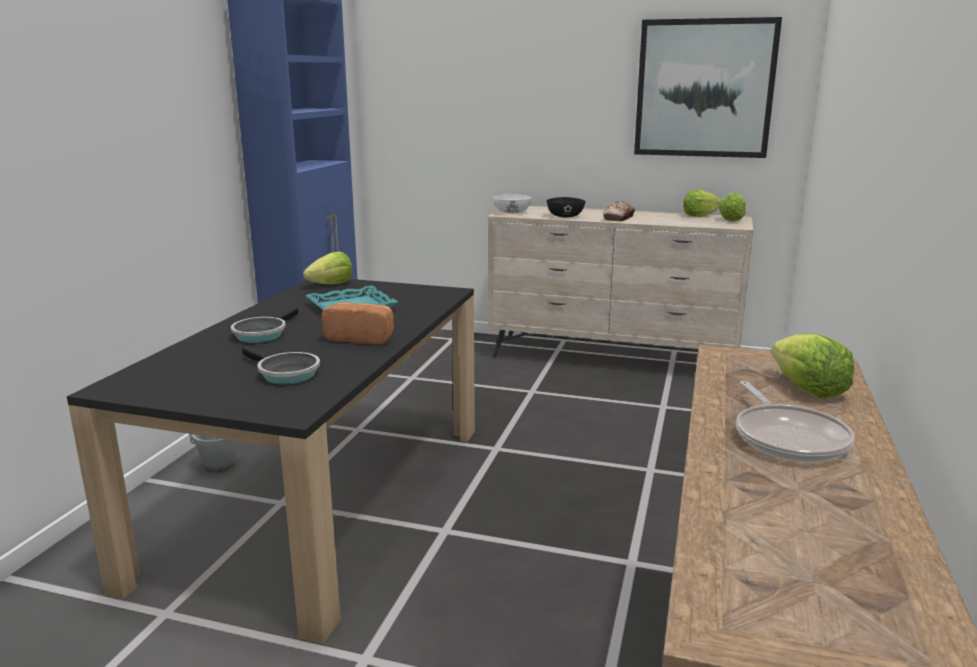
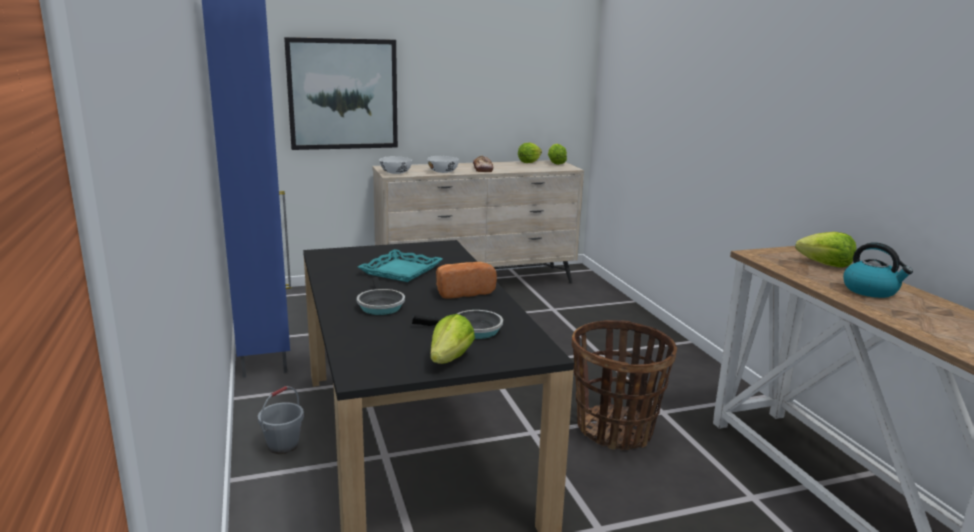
camera: 35 degrees left, 0 degrees up
lettuce [303,251,353,284] -> lettuce moved to [430,314,475,364]
black bowl [546,197,586,218] -> white bowl [427,156,459,173]
picture [634,17,782,158] -> picture moved to [284,37,398,150]
frying pan [736,381,855,462] -> kettle [843,242,913,298]
none -> basket [572,320,677,450]

